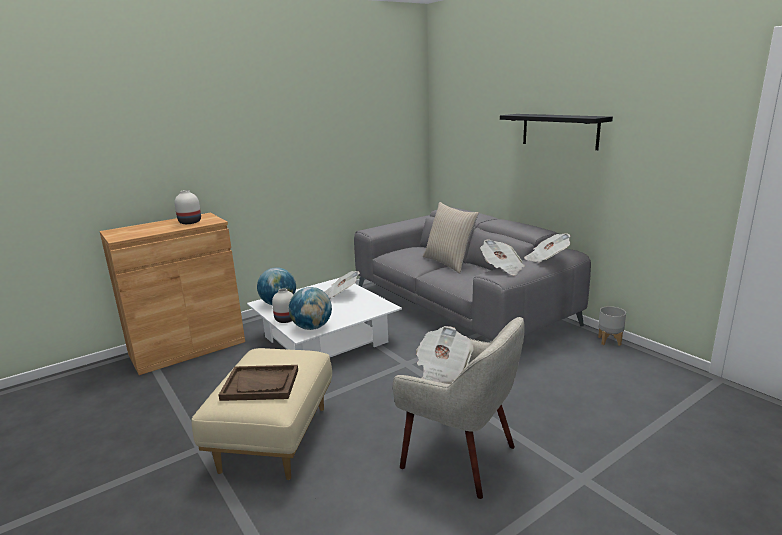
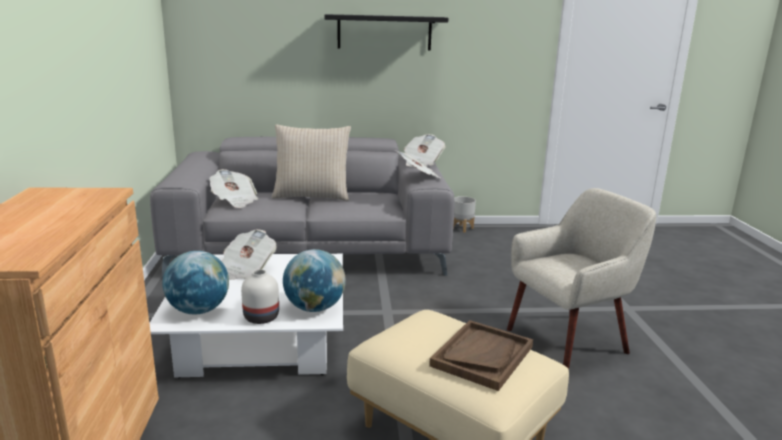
camera: 60 degrees left, 0 degrees up
white vase [174,190,201,224] -> none
newspaper [416,326,474,383] -> newspaper moved to [209,169,258,208]

